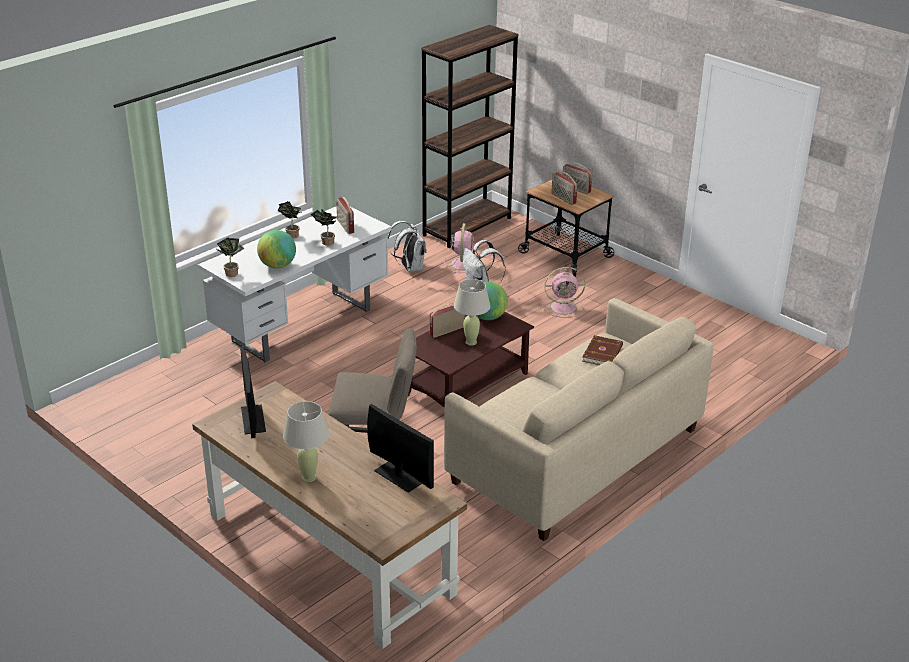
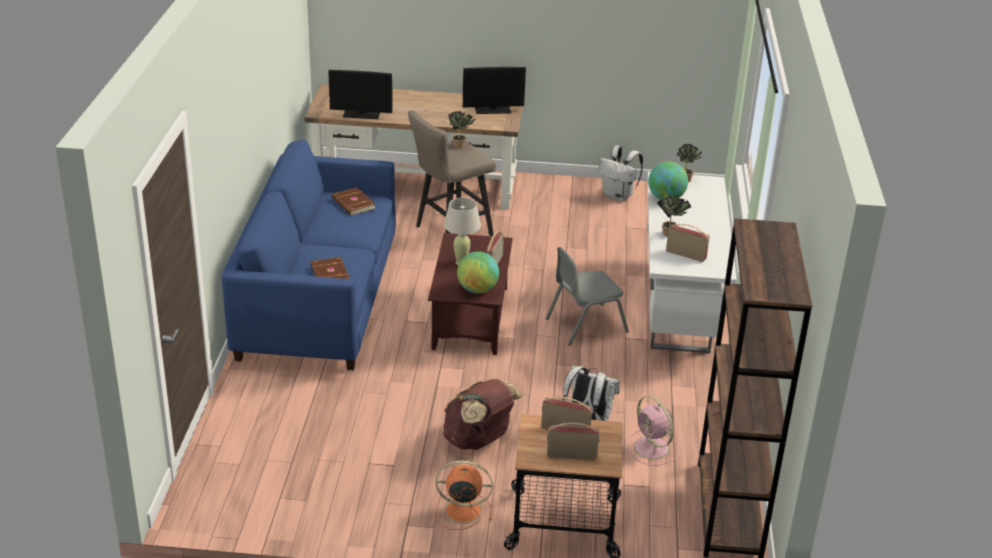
camera: 140 degrees right, 0 degrees up
monitor [240,347,266,438] -> monitor turned 135 degrees clockwise [463,67,526,114]
potted plant [277,201,302,238] -> potted plant moved to [448,111,475,149]
beige table lamp [283,401,329,482] -> none
white backpack [388,221,427,272] -> white backpack moved to [599,145,643,201]
beige sofa [444,298,714,541] -> blue sofa [222,140,396,370]
pink fan [541,267,585,318] -> brown backpack [443,379,523,450]
none -> brown book [332,188,376,215]
none -> orange fan [435,460,493,530]
none -> grey chair [546,247,629,345]

